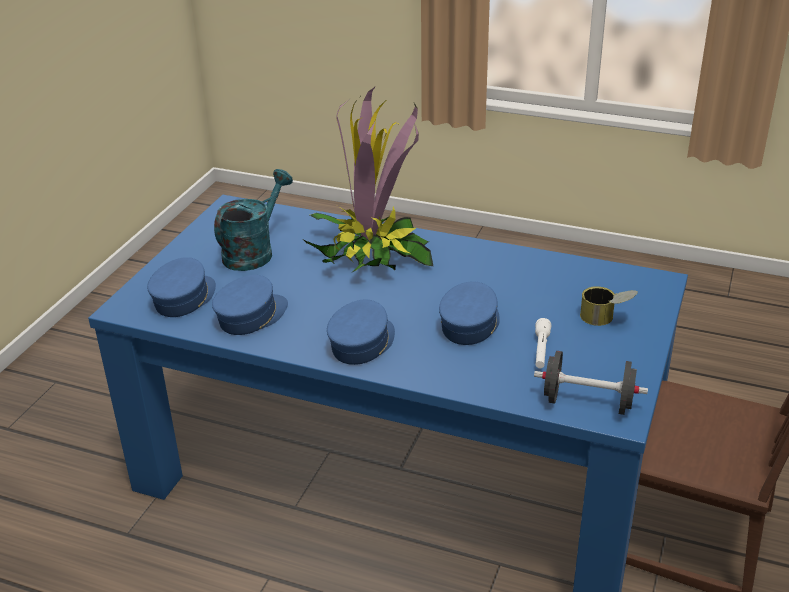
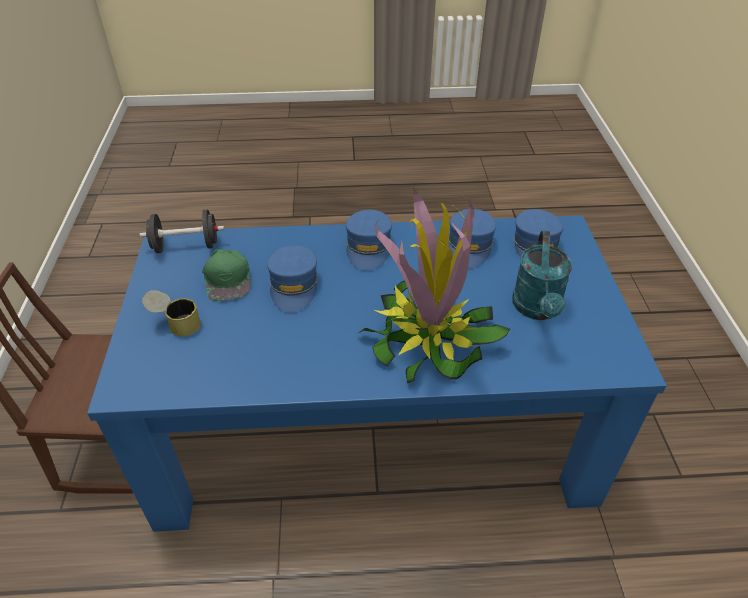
camera: 155 degrees right, 10 degrees up
white flashlight [535,318,551,368] -> green cap [202,249,251,301]

